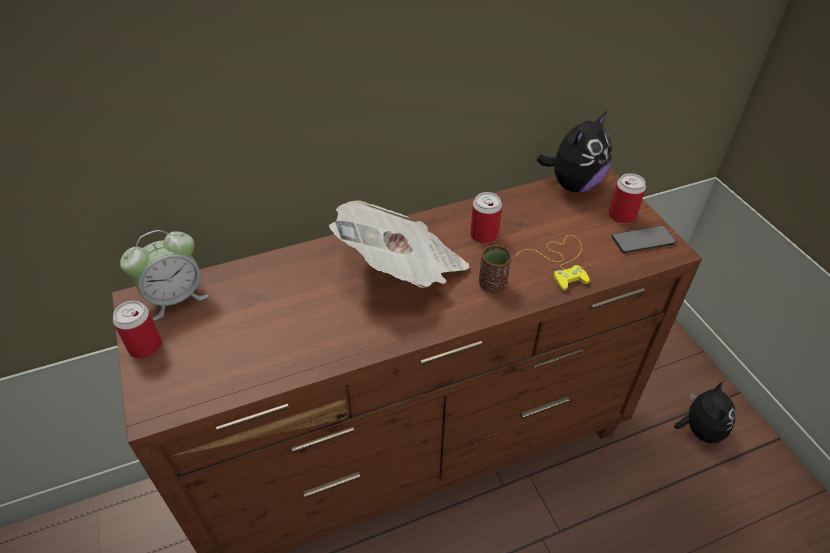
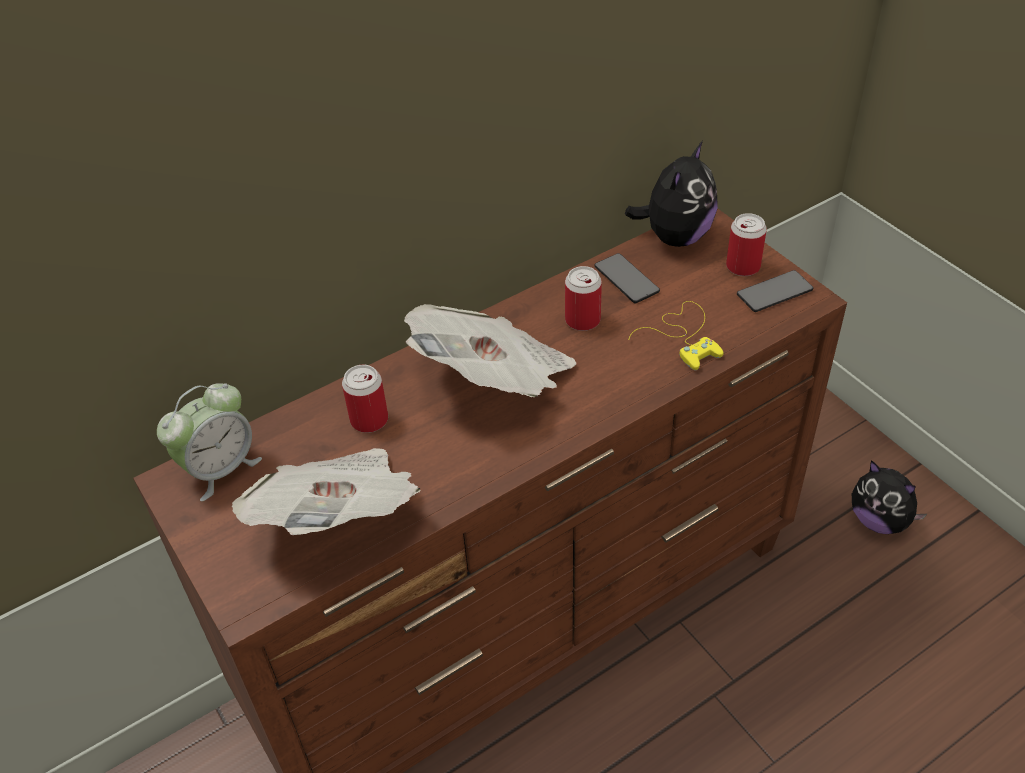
camera: 10 degrees left, 0 degrees up
can [113,301,162,359] -> can moved to [342,365,388,433]
brown cup [479,245,511,293] -> none
plush toy [674,381,735,443] -> plush toy turned 135 degrees clockwise [852,460,927,534]
none -> newspaper [232,448,420,535]
none -> phone [594,253,660,303]

